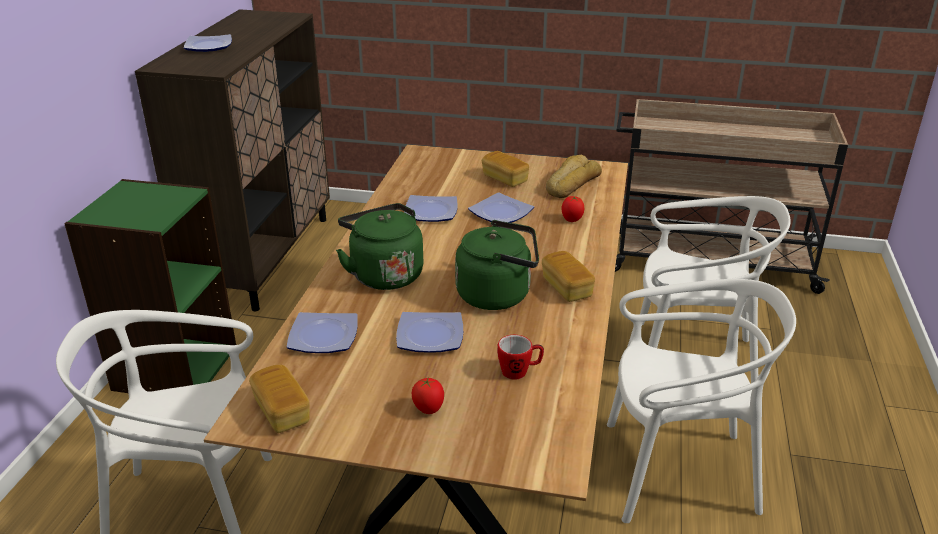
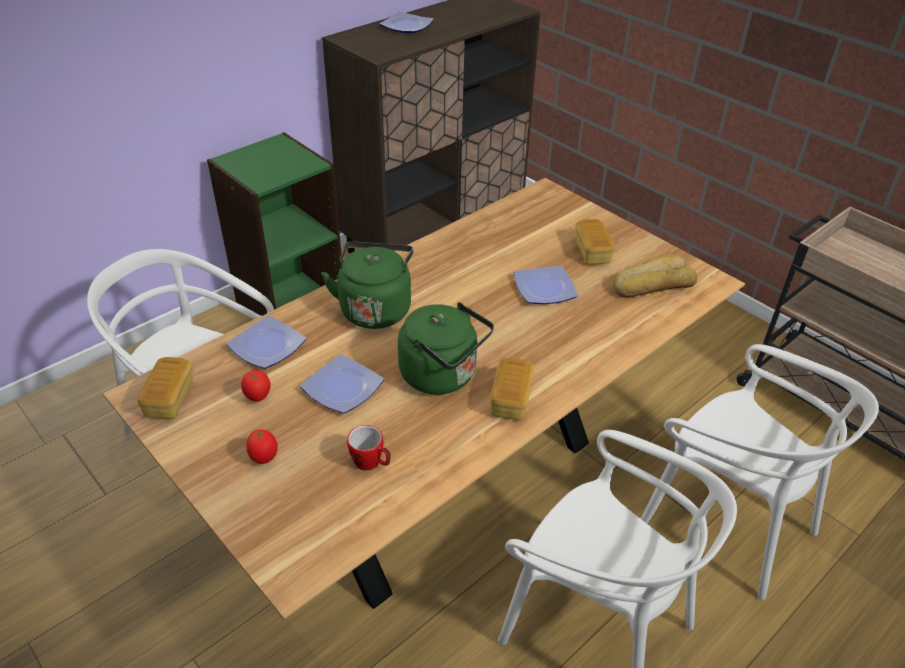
camera: 35 degrees right, 10 degrees up
plate [404,195,458,222] -> none
tomato [561,196,585,222] -> tomato moved to [241,370,271,402]

